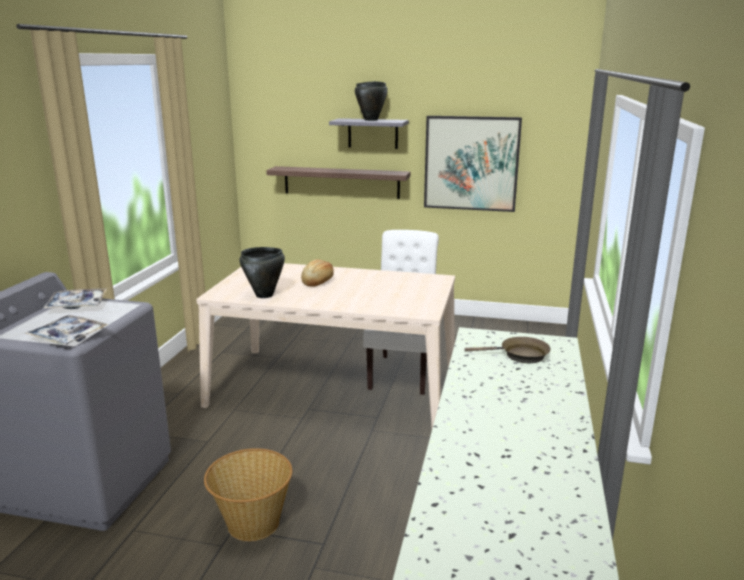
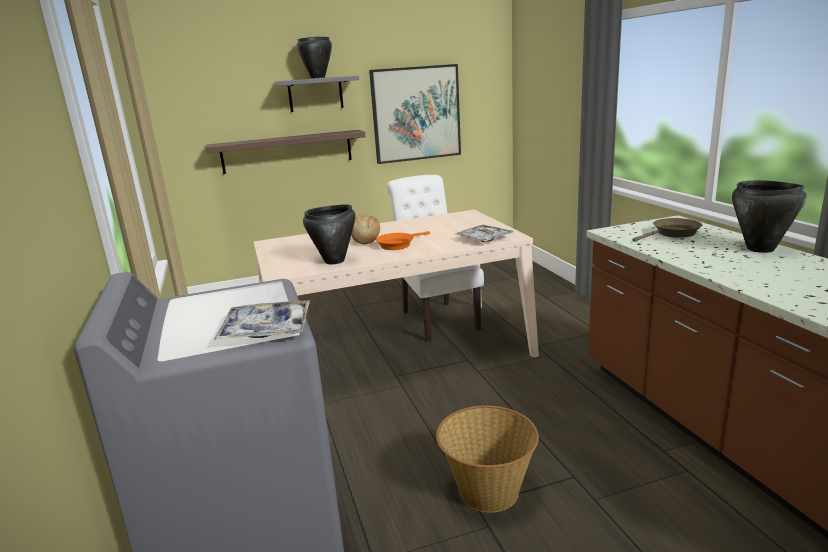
camera: 30 degrees left, 0 degrees up
tray [43,288,108,309] -> tray moved to [456,225,514,242]
none -> orange frying pan [375,231,430,250]
none -> black cooking pot [732,180,807,253]

